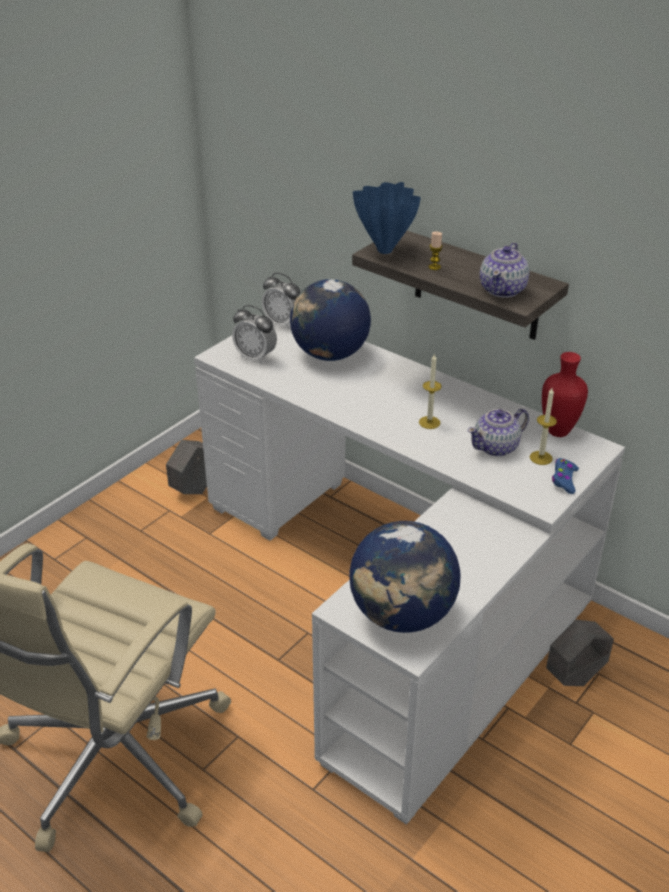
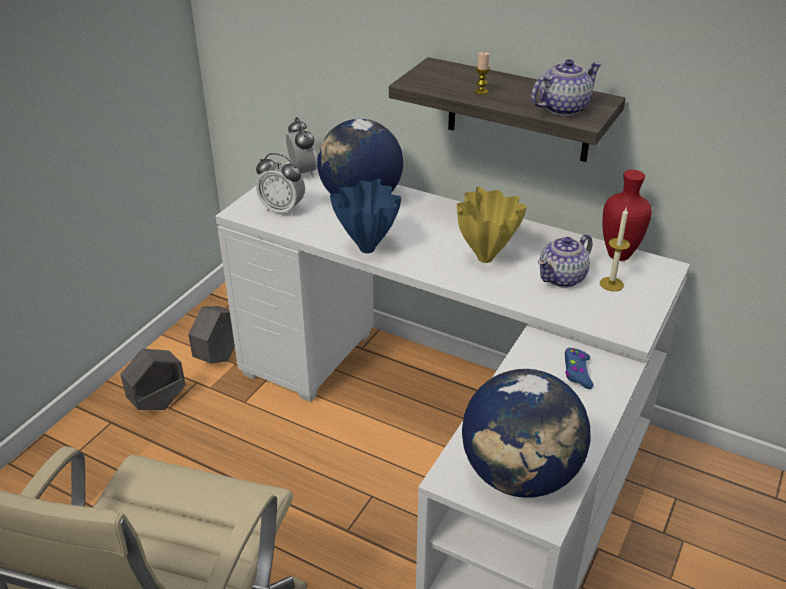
camera: 10 degrees left, 0 degrees up
alarm clock [262,273,301,330] -> alarm clock turned 135 degrees counterclockwise [286,117,317,177]
blue vase [353,182,421,254] -> blue vase moved to [330,179,401,253]
candle [419,353,442,429] -> yellow vase [457,187,527,263]
teapot [480,242,530,298] -> teapot turned 135 degrees counterclockwise [531,59,602,116]
grey planter [546,620,614,686] -> grey planter moved to [120,349,186,410]
blue game controller [552,458,579,494] -> blue game controller moved to [565,348,593,389]

